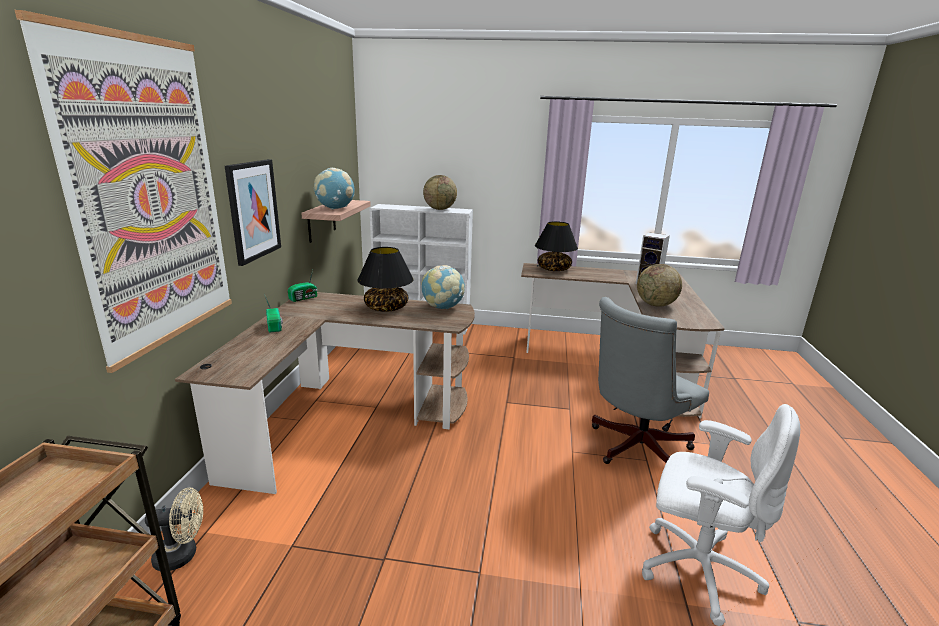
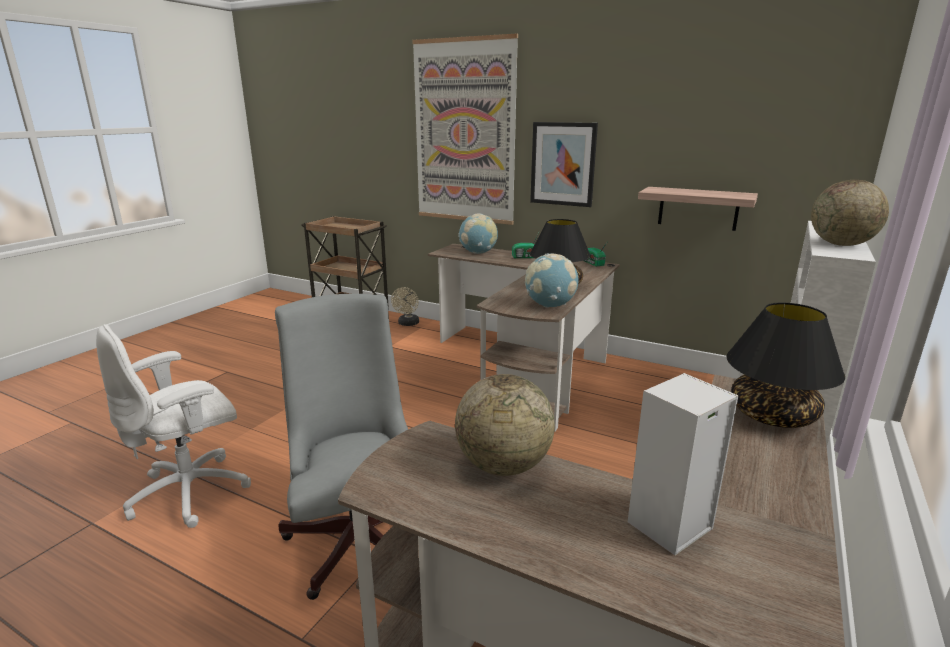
camera: 110 degrees right, 0 degrees up
globe [314,168,354,209] -> globe moved to [458,214,498,254]

